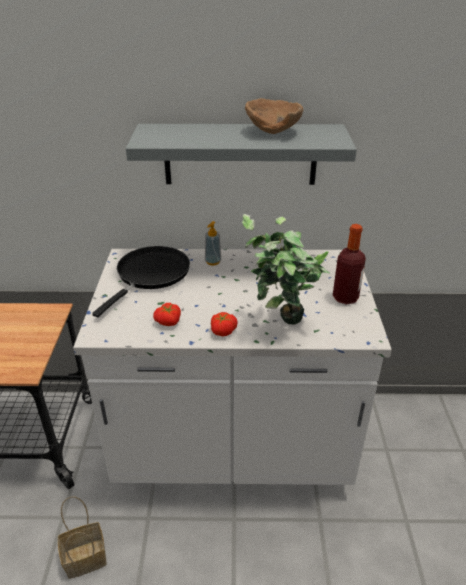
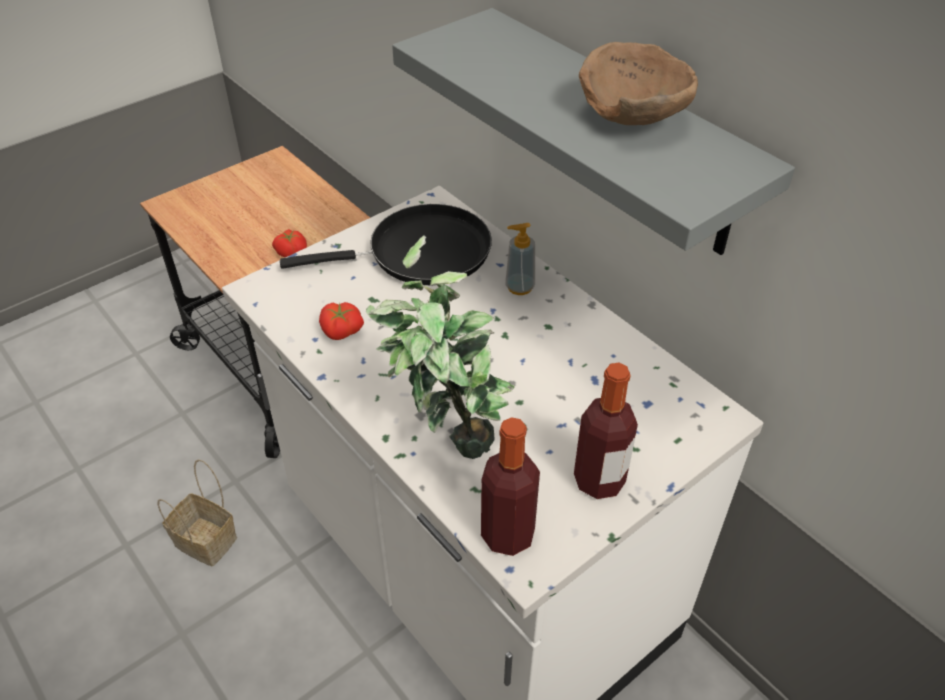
camera: 50 degrees right, 10 degrees up
tomato [211,312,238,336] -> tomato moved to [272,229,307,257]
none -> bottle [481,417,540,556]

